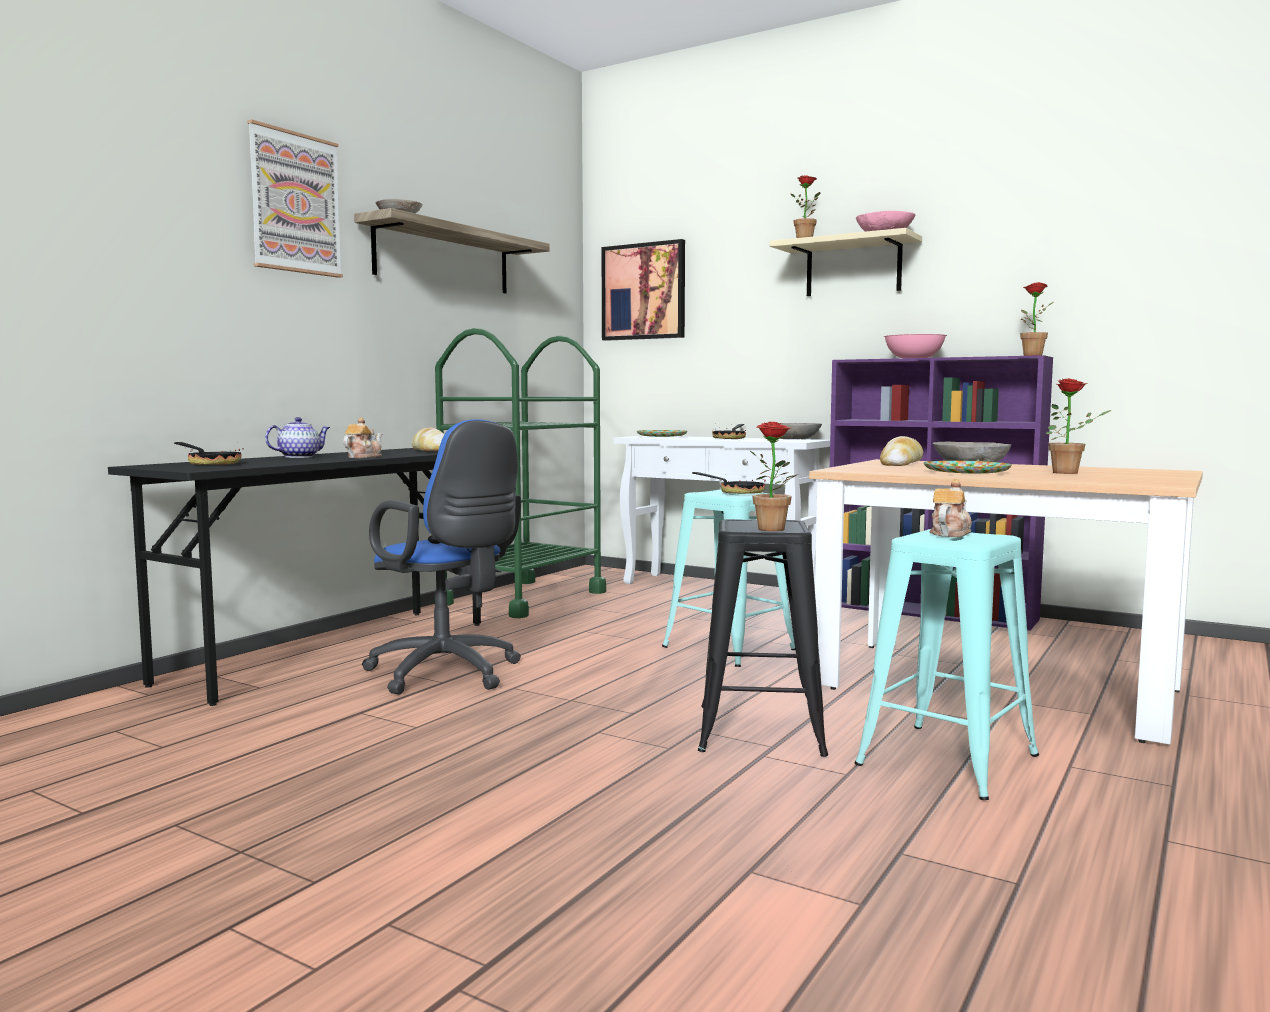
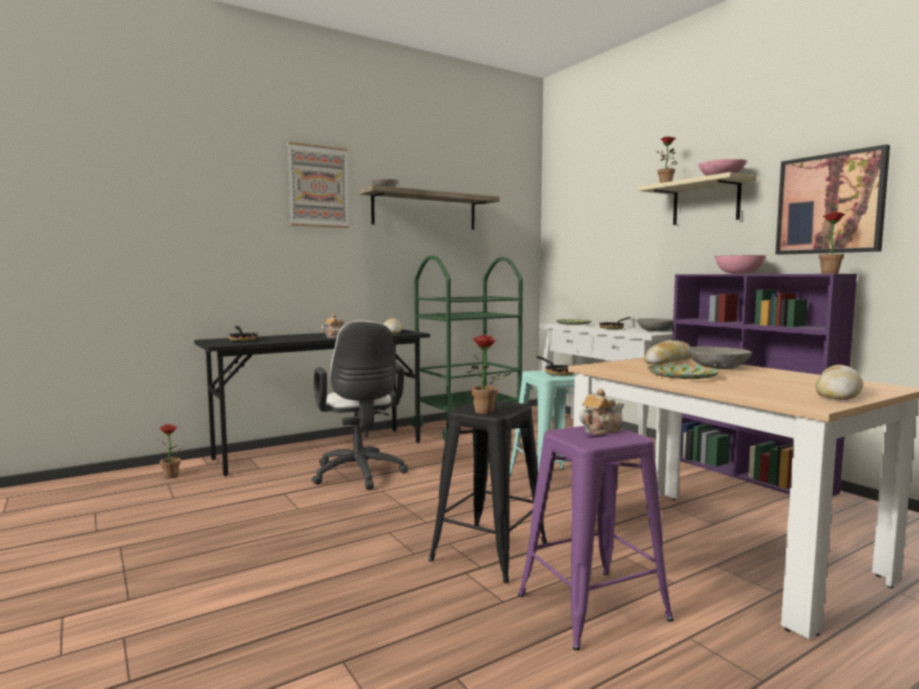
camera: 25 degrees right, 0 degrees up
teapot [265,417,330,458] -> none
blue office chair [362,419,521,694] -> white office chair [312,321,408,490]
picture [602,239,685,341] -> picture moved to [775,144,890,255]
turquoise stool [855,529,1039,800] -> purple stool [518,426,674,651]
potted plant [1045,378,1111,474] -> potted plant moved to [159,424,183,478]
none -> bread [815,365,863,400]

